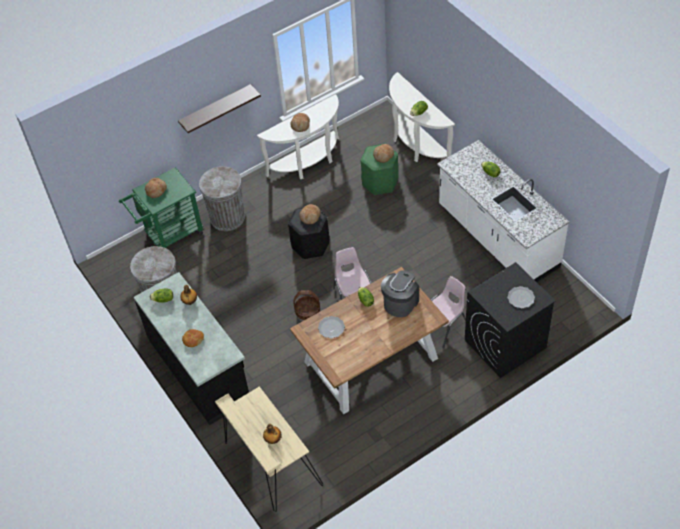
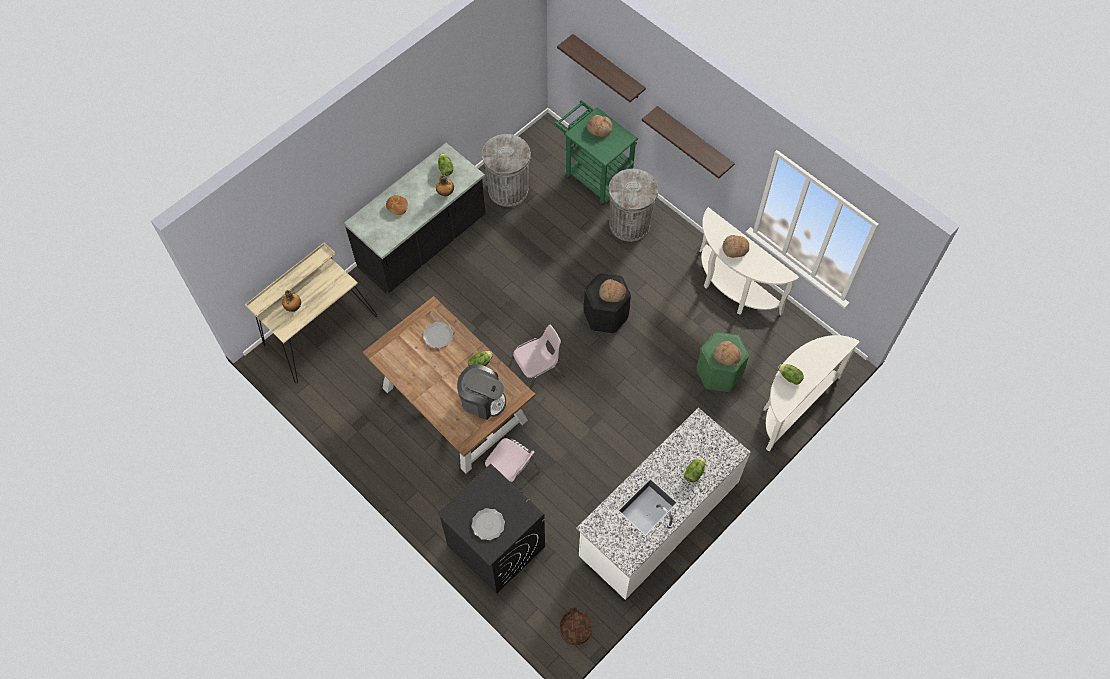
camera: 75 degrees right, 10 degrees up
basket [293,290,320,320] -> basket moved to [559,607,592,645]
none -> shelf [557,34,646,102]

